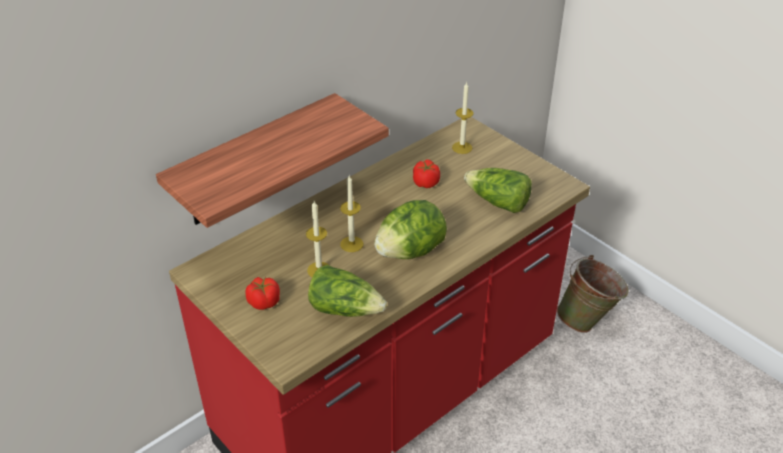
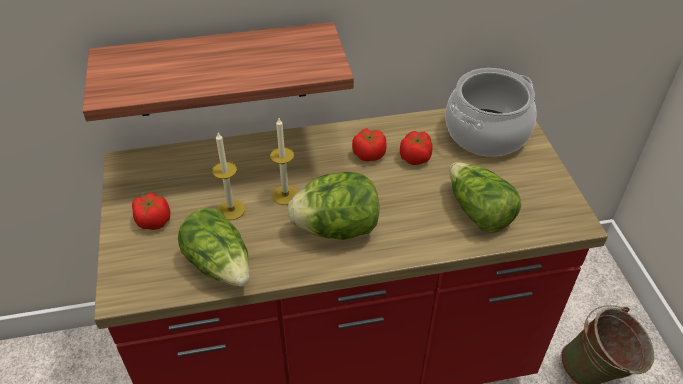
camera: 30 degrees right, 5 degrees up
candle [452,82,473,154] -> cooking pot [445,68,537,157]
none -> tomato [352,128,386,162]

